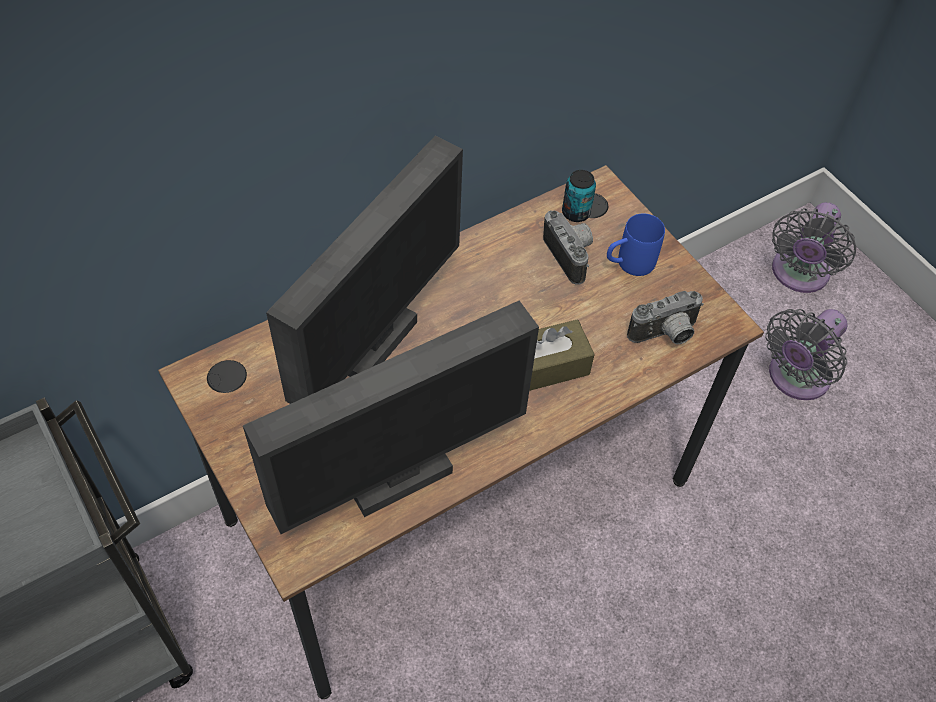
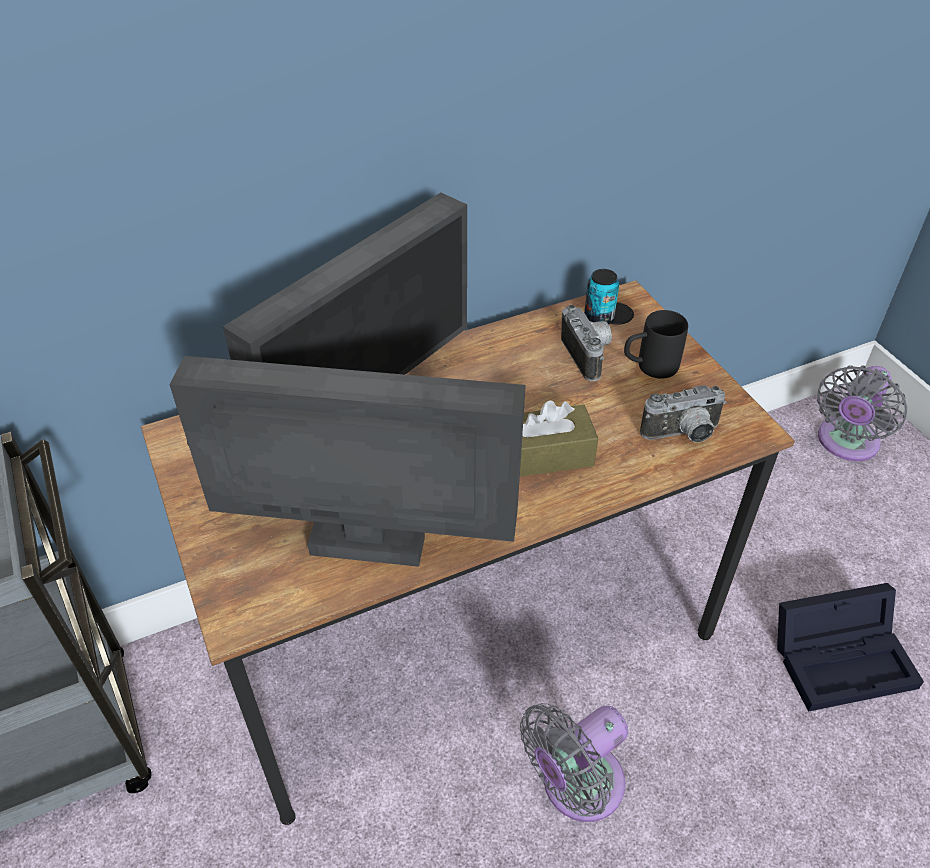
camera: 10 degrees right, 10 degrees down
monitor [243,301,539,534] -> monitor turned 150 degrees counterclockwise [169,356,526,567]
blue mug [607,213,665,276] -> black mug [624,310,688,379]
grey fan [765,309,848,400] -> grey fan moved to [520,703,628,822]
none -> black storage box [777,583,924,712]

